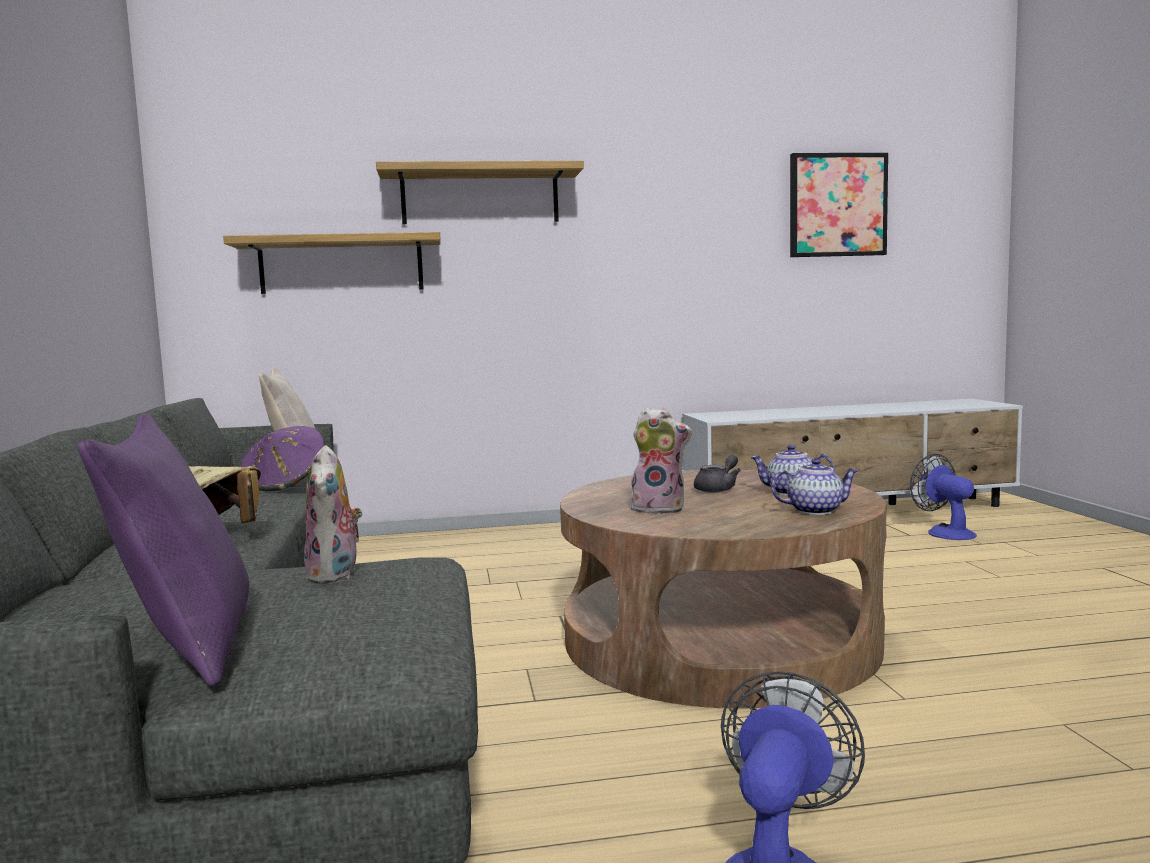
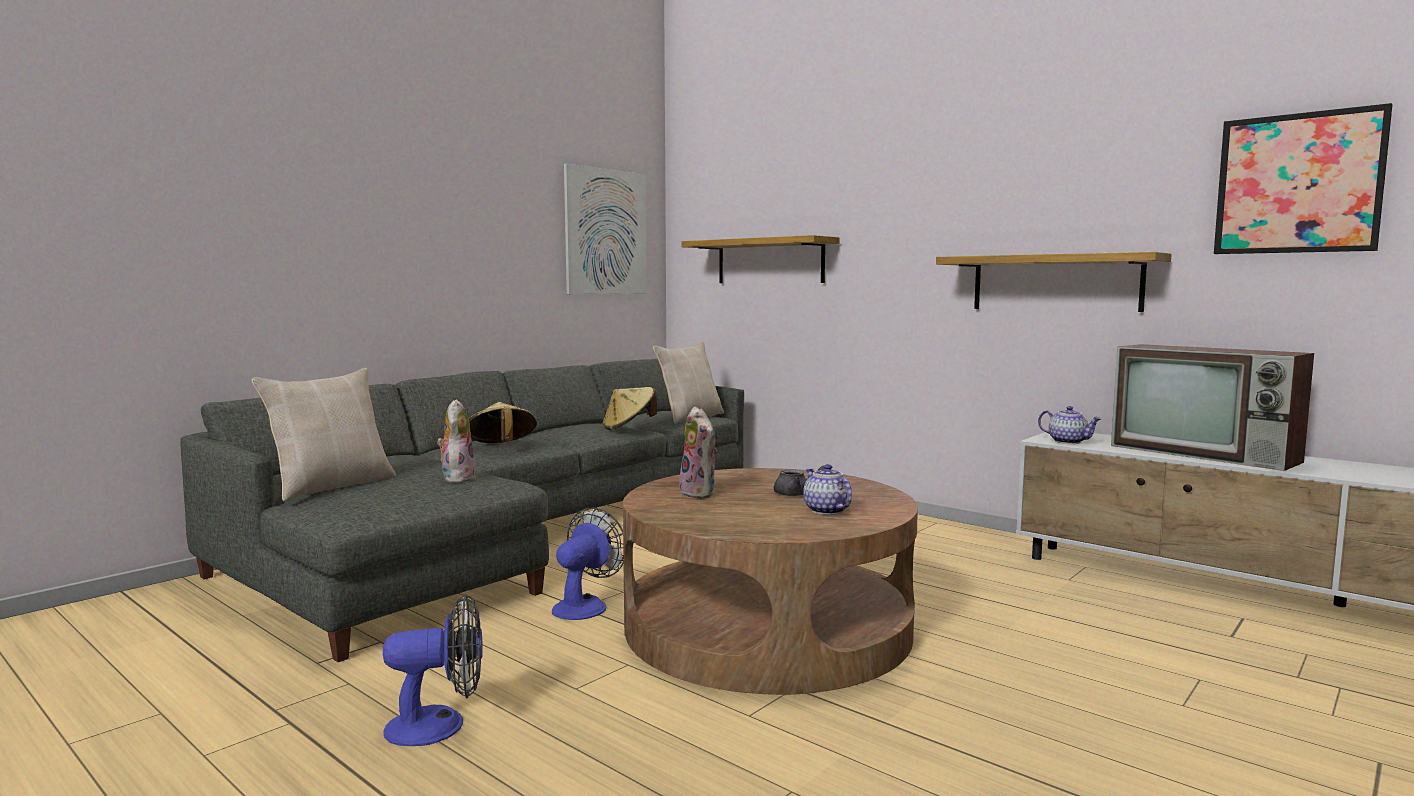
camera: 50 degrees right, 0 degrees up
purple pillow [78,413,249,686] -> beige pillow [251,368,396,501]
purple hat [240,426,325,491] -> beige hat [603,387,657,430]
plush toy [304,445,363,584] -> plush toy turned 135 degrees clockwise [437,399,476,483]
shelf [376,161,584,224] -> shelf moved to [936,252,1172,312]
teapot [772,458,859,515] -> teapot moved to [1038,406,1101,444]
fan [910,454,977,540] -> fan moved to [552,508,624,620]
none -> picture [564,164,647,294]
none -> television [1111,344,1314,471]

